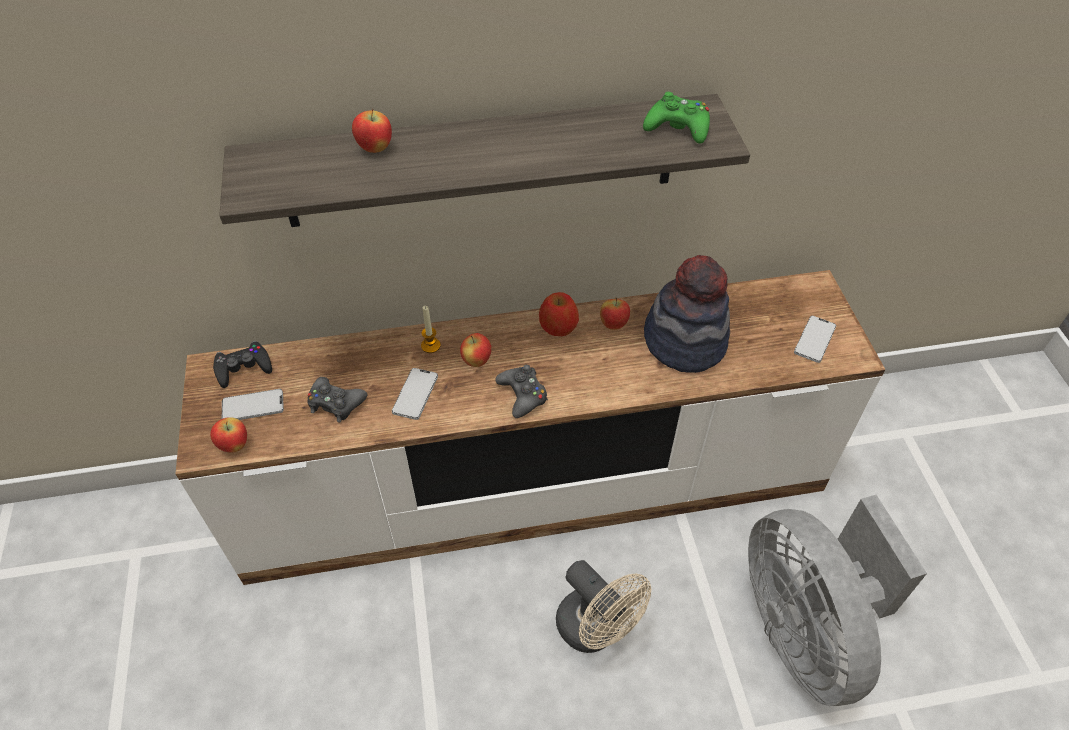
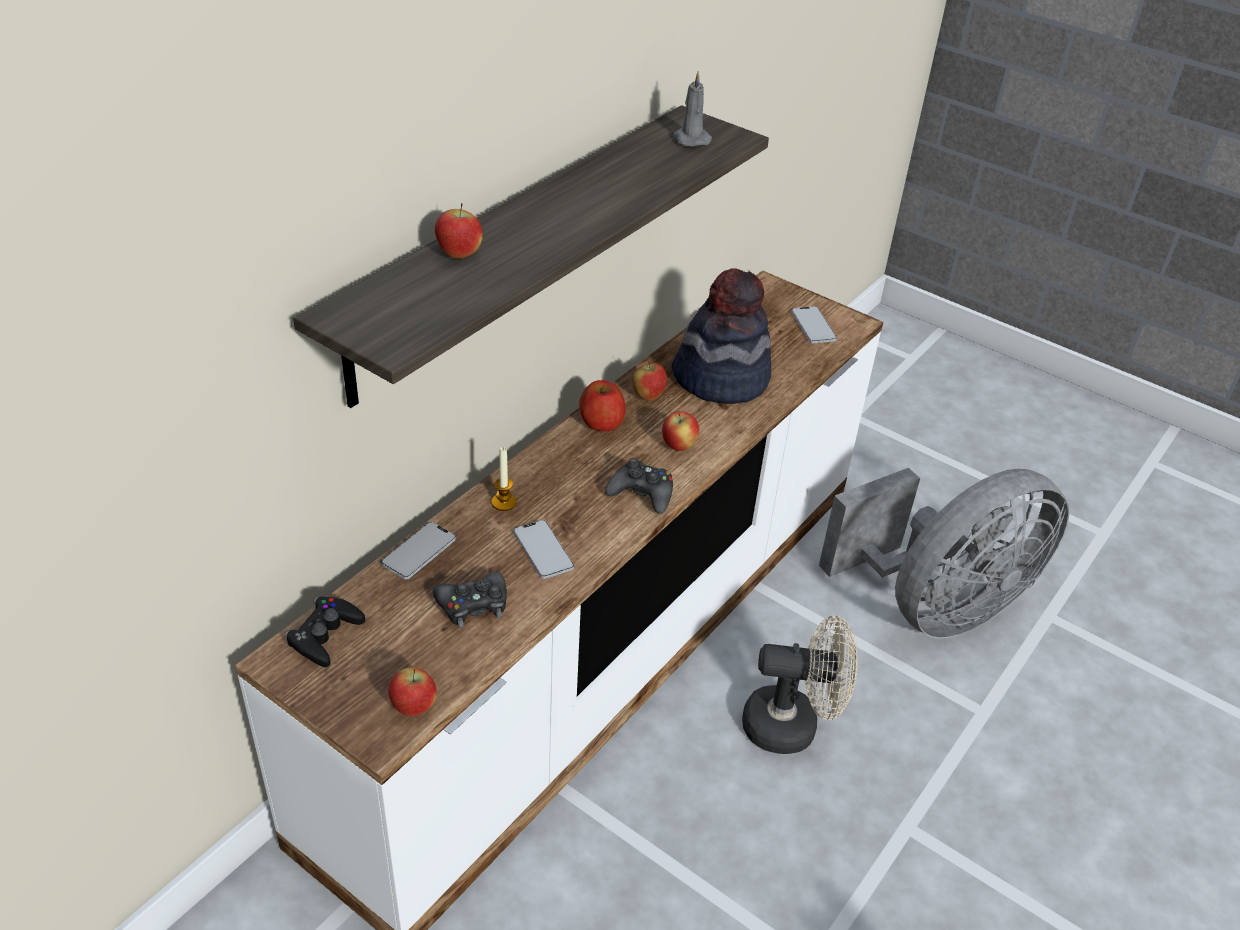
camera: 45 degrees left, 10 degrees down
phone [222,389,284,420] -> phone moved to [381,522,456,580]
apple [460,333,492,367] -> apple moved to [662,411,699,451]
green game controller [643,92,710,144] -> grey candle [673,71,712,147]
grey fan [748,495,927,706] -> grey fan turned 60 degrees counterclockwise [819,468,1069,639]

